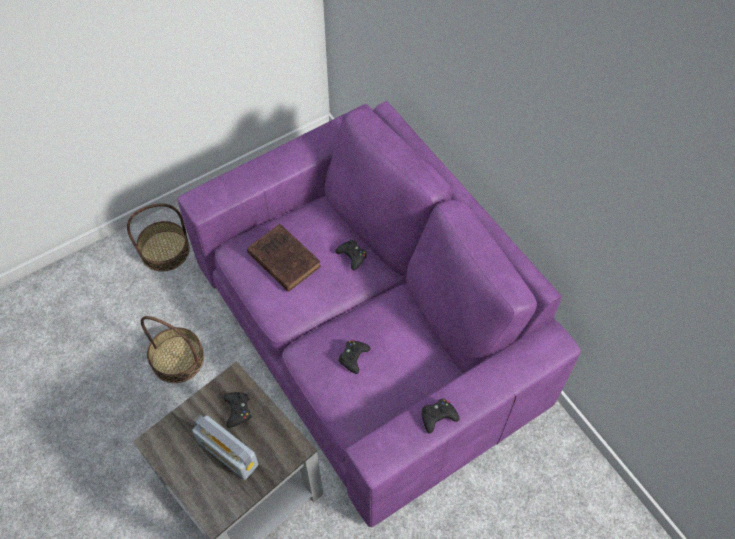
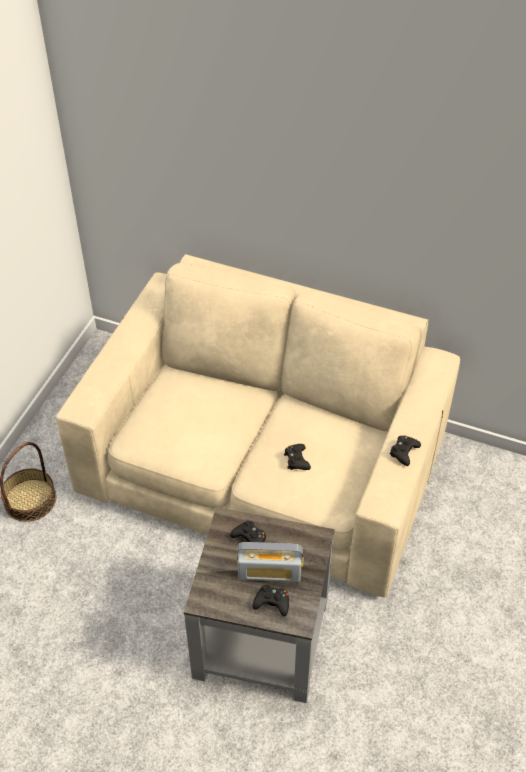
camera: 35 degrees left, 10 degrees down
basket [141,316,204,383] -> none
purple sofa [177,101,581,527] -> beige sofa [56,254,460,597]
brown book [247,224,321,292] -> none
black game controller [335,240,367,270] -> black game controller moved to [253,585,289,616]

